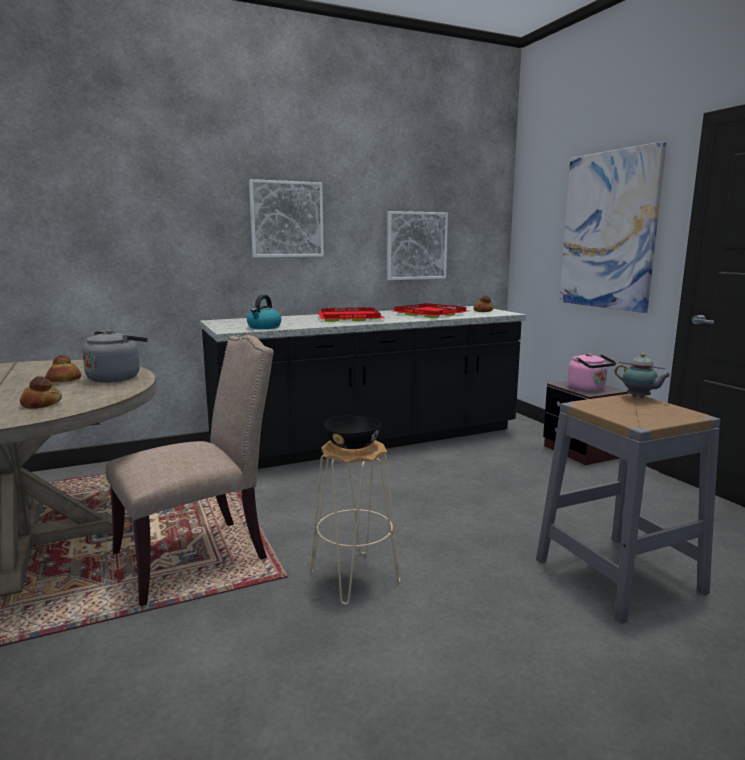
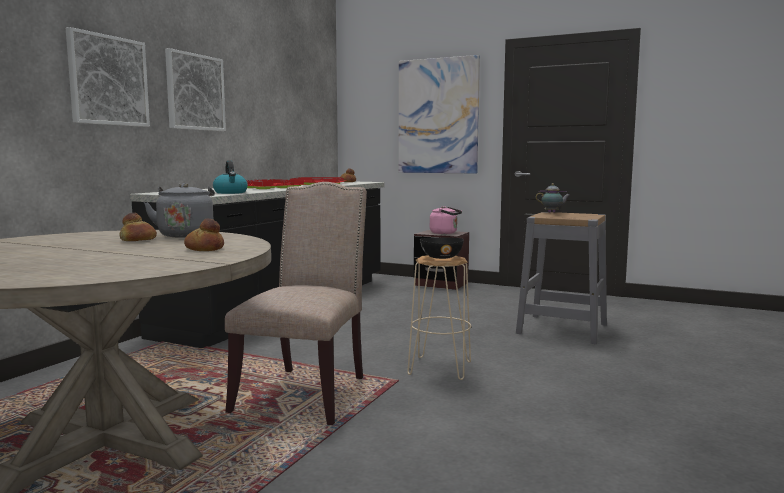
camera: 40 degrees left, 5 degrees down
picture [387,211,448,280] -> picture moved to [66,27,150,127]

